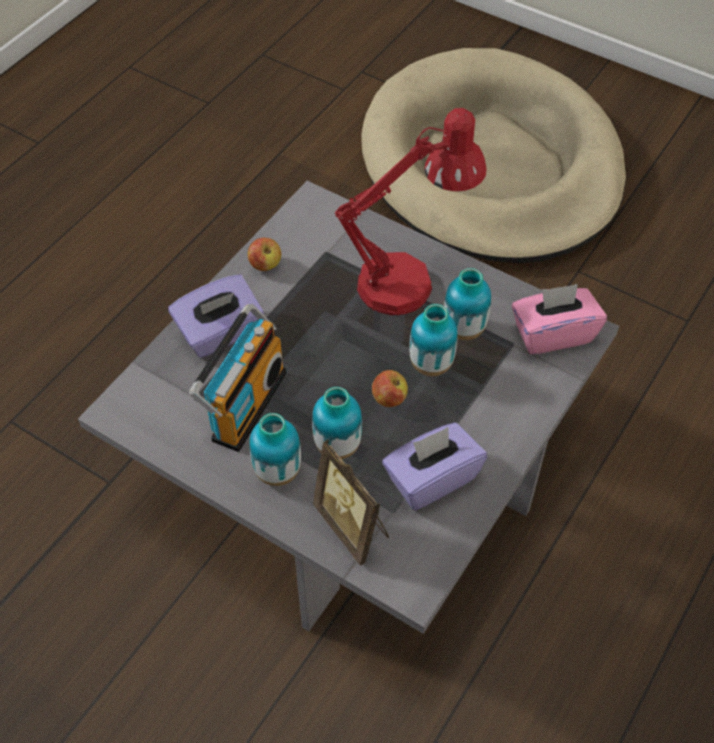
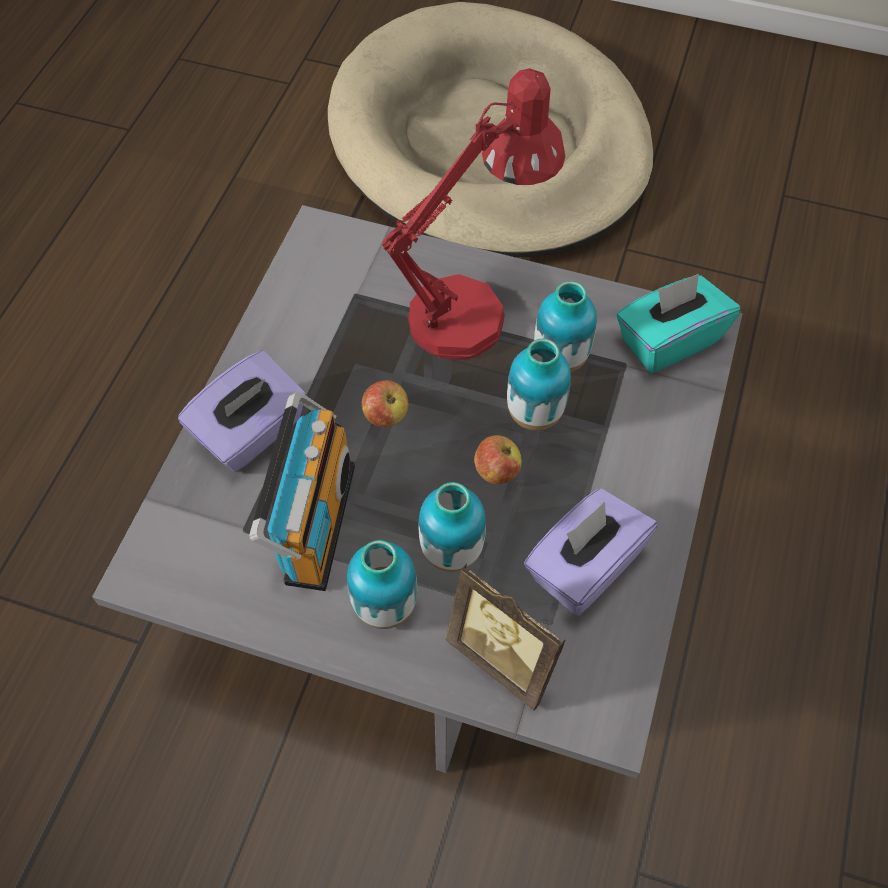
camera: 15 degrees left, 5 degrees up
apple [248,238,281,271] -> apple moved to [362,380,408,427]
pink tissue box [512,284,607,355] -> turquoise tissue box [616,273,740,373]

